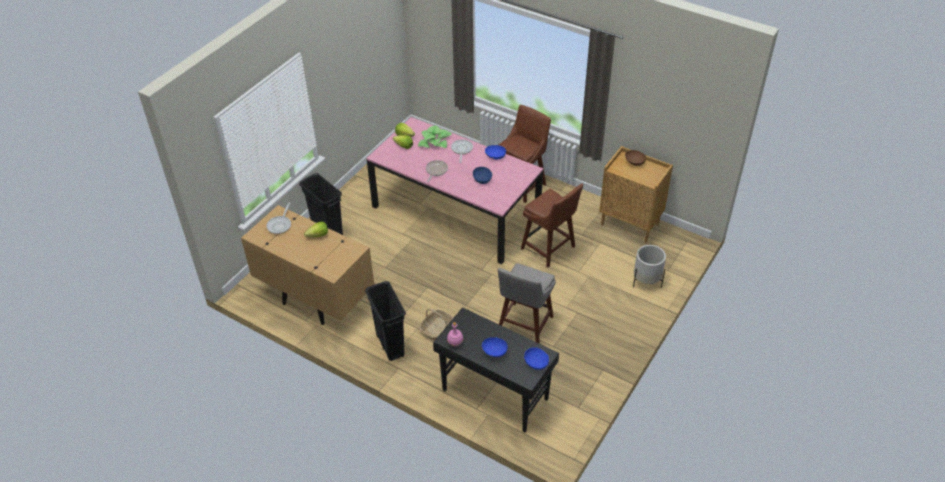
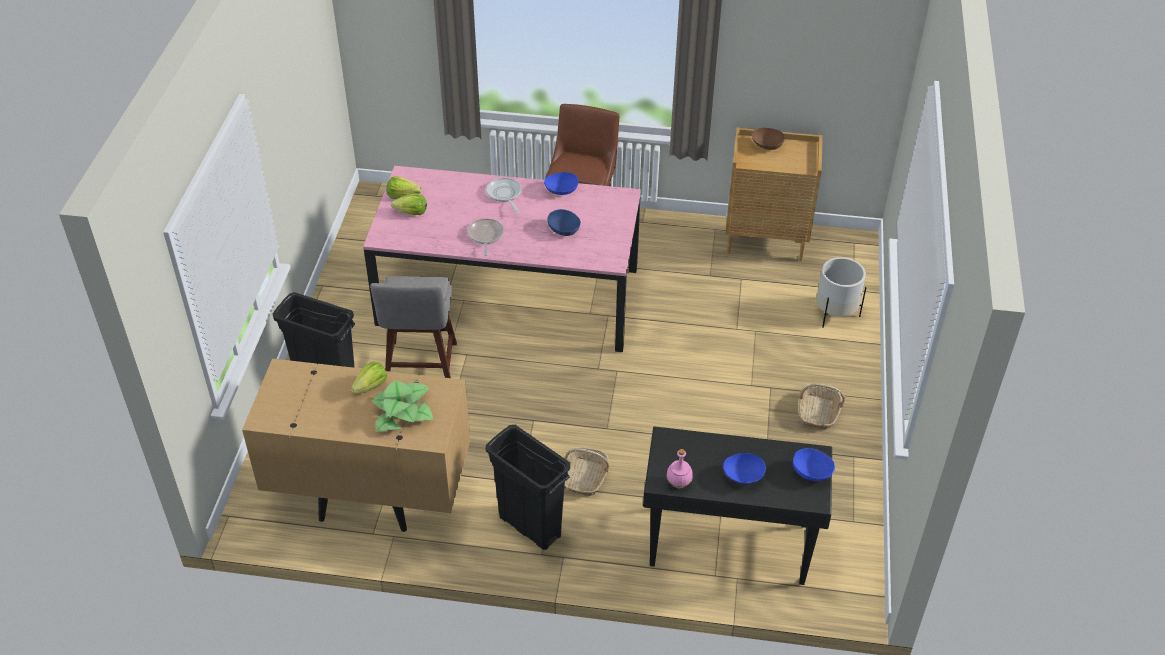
camera: 25 degrees left, 0 degrees up
frying pan [267,203,291,234] -> none
potted plant [418,126,452,148] -> potted plant moved to [372,380,433,432]
grey chair [498,263,556,343] -> grey chair moved to [370,276,457,378]
brown chair [521,183,583,267] -> none
none -> basket [799,383,845,429]

